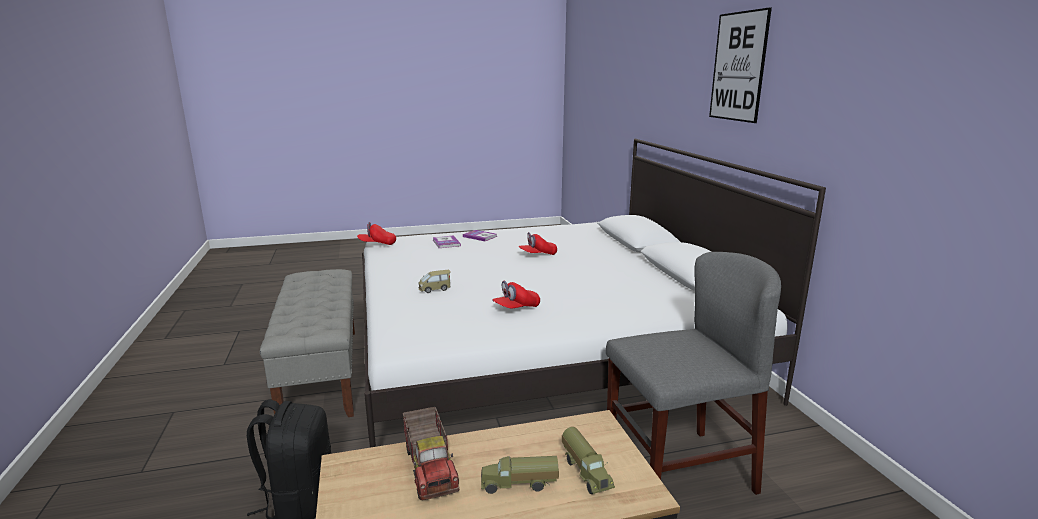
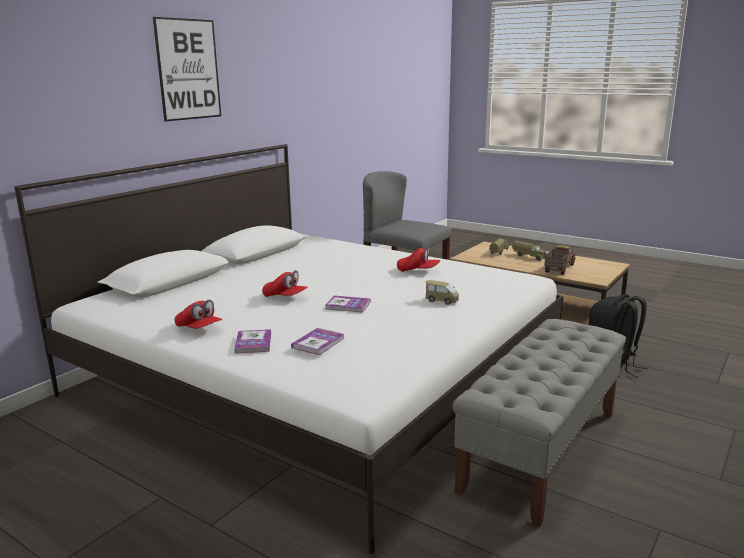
camera: 130 degrees left, 0 degrees up
red cap [357,222,396,245] -> red cap moved to [175,300,222,329]
none -> book [325,296,371,313]

